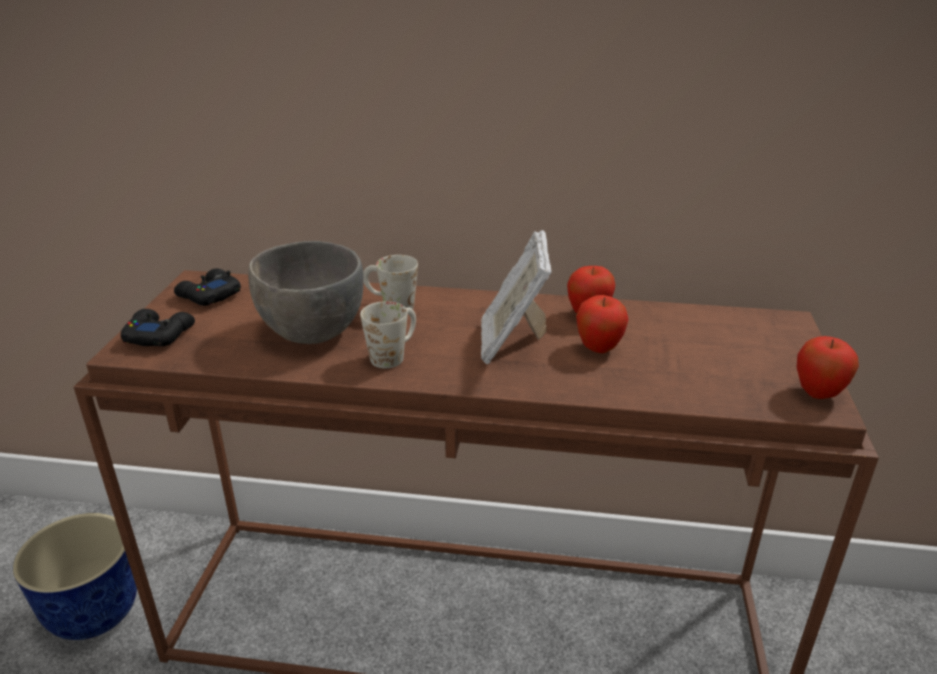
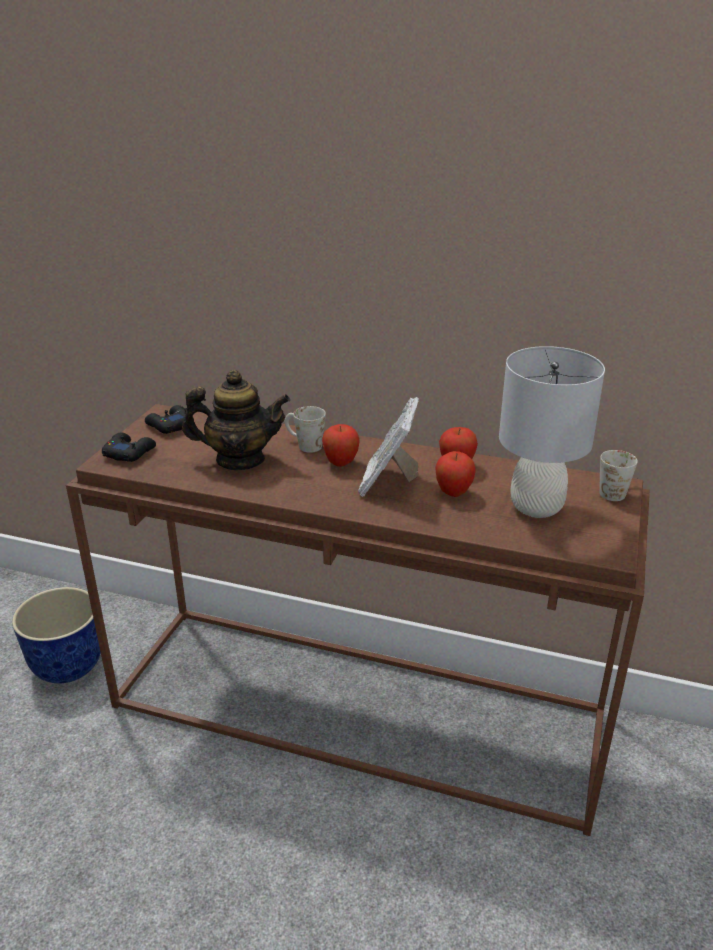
camera: 10 degrees right, 0 degrees up
grey bowl [248,241,364,344] -> teapot [182,370,290,470]
white mug [360,301,416,368] -> white mug moved to [599,450,638,501]
apple [797,336,859,399] -> apple moved to [322,424,360,467]
none -> grey table lamp [499,346,605,518]

